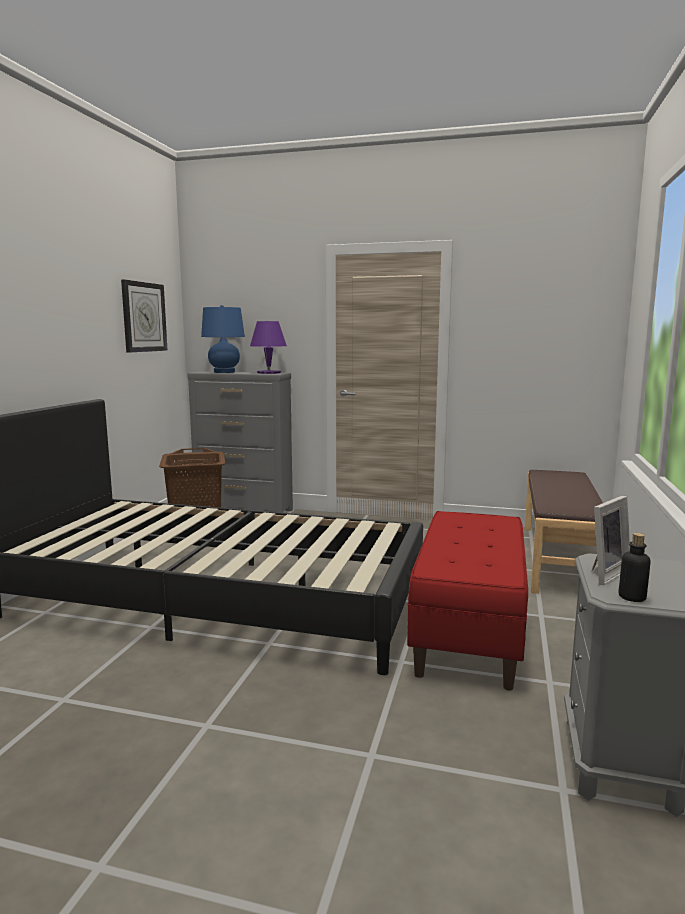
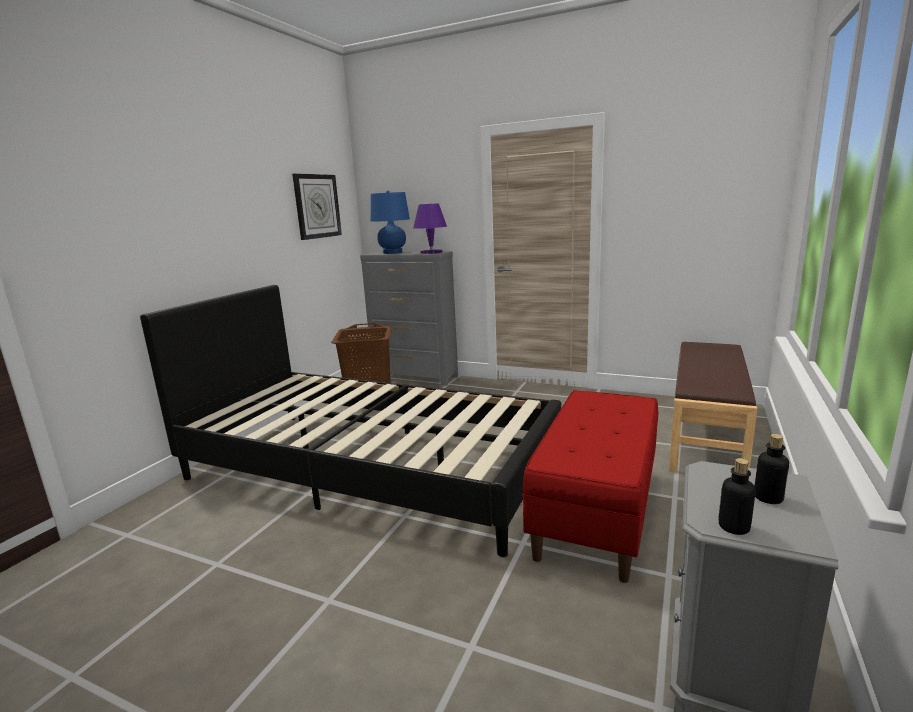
camera: 10 degrees right, 5 degrees up
picture frame [592,495,630,585] -> none
none -> bottle [755,434,789,504]

